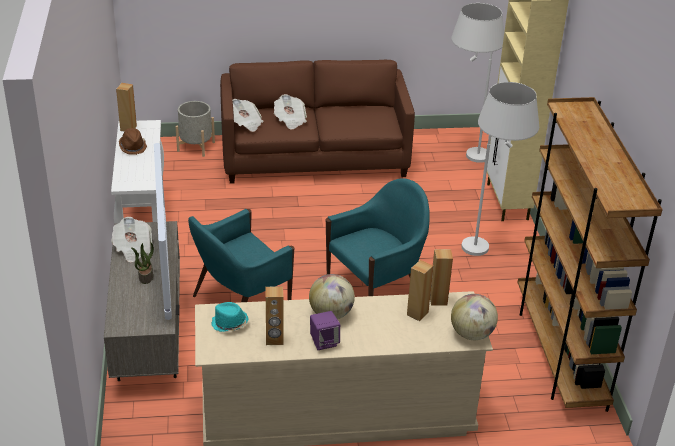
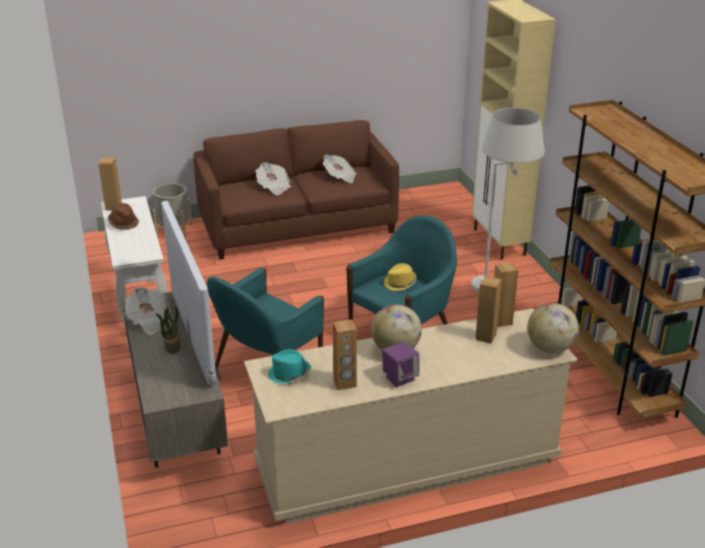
camera: 10 degrees left, 5 degrees down
newspaper [232,99,263,132] -> newspaper moved to [323,155,357,183]
white floor lamp [451,3,504,163] -> none
none -> yellow hat [384,263,417,291]

